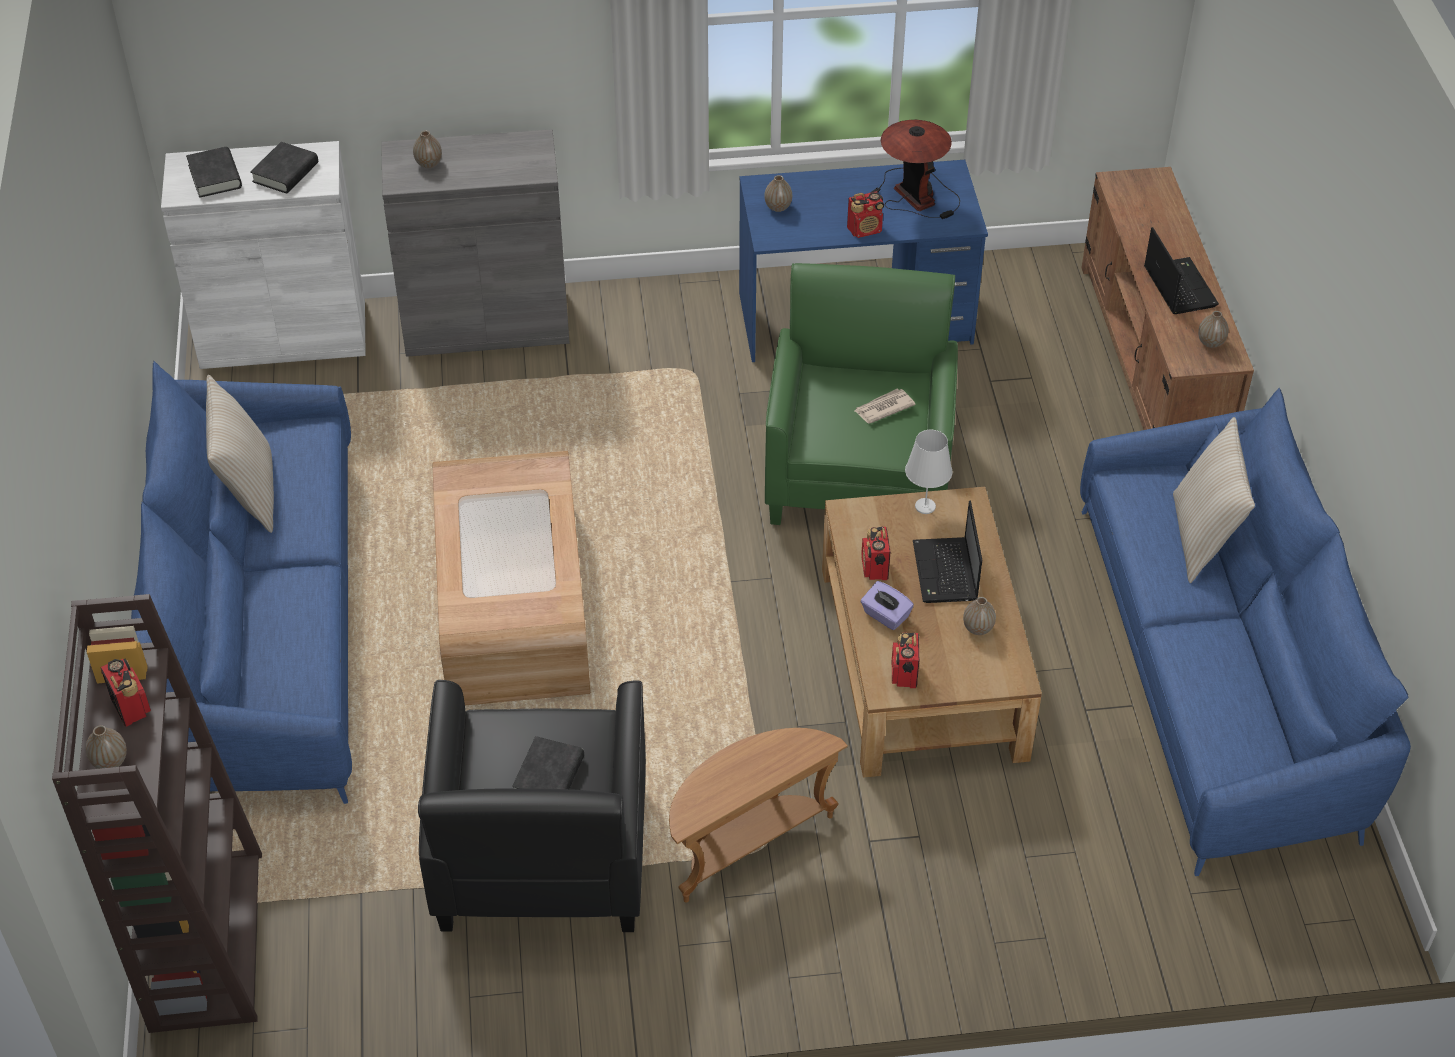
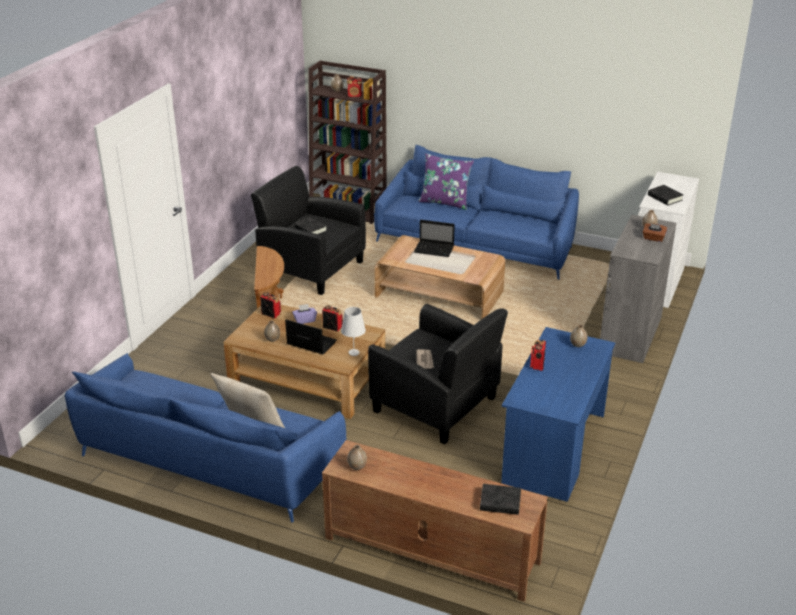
camera: 120 degrees right, 15 degrees down
black book [186,147,242,198] -> black book moved to [480,484,521,515]
beige pillow [206,375,274,533] -> none
green armchair [765,263,958,525] -> black armchair [368,304,508,444]
table lamp [870,120,960,219] -> none
laptop [1144,227,1219,314] -> laptop moved to [414,220,455,257]
none -> purple pillow [419,153,474,210]
none -> brown tissue box [643,223,667,242]

